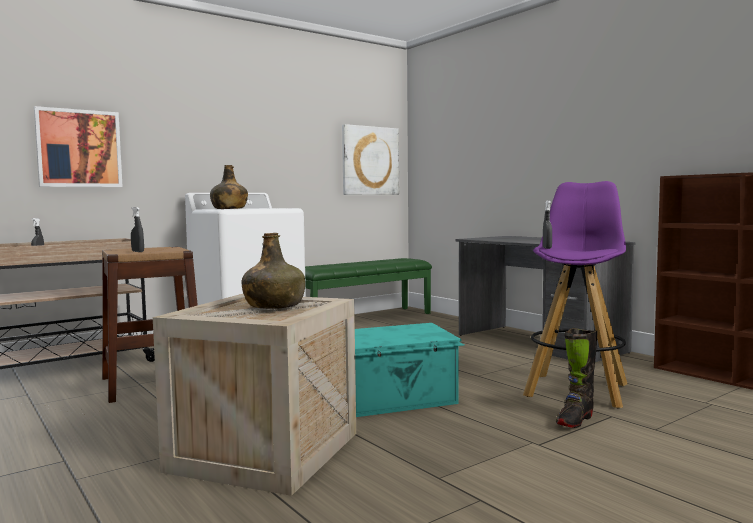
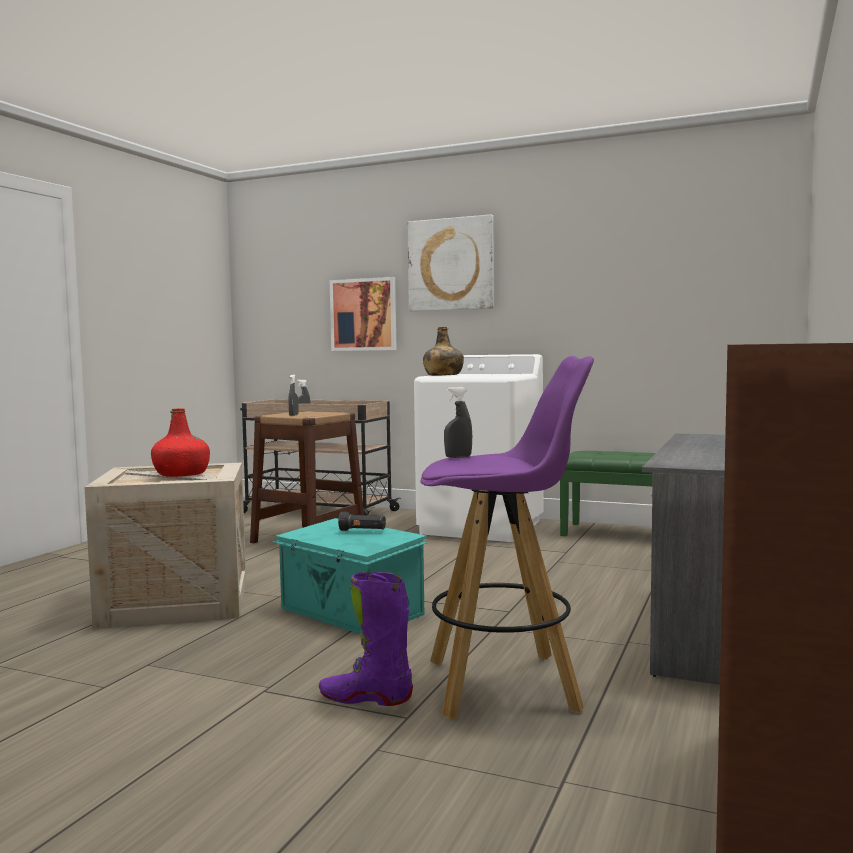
camera: 60 degrees right, 0 degrees up
green bottle [241,233,305,309] -> red bottle [151,408,210,477]
picture [342,124,399,195] -> picture moved to [407,215,494,311]
black boot [556,328,598,428] -> purple boot [319,572,413,706]
none -> black flashlight [338,512,386,531]

